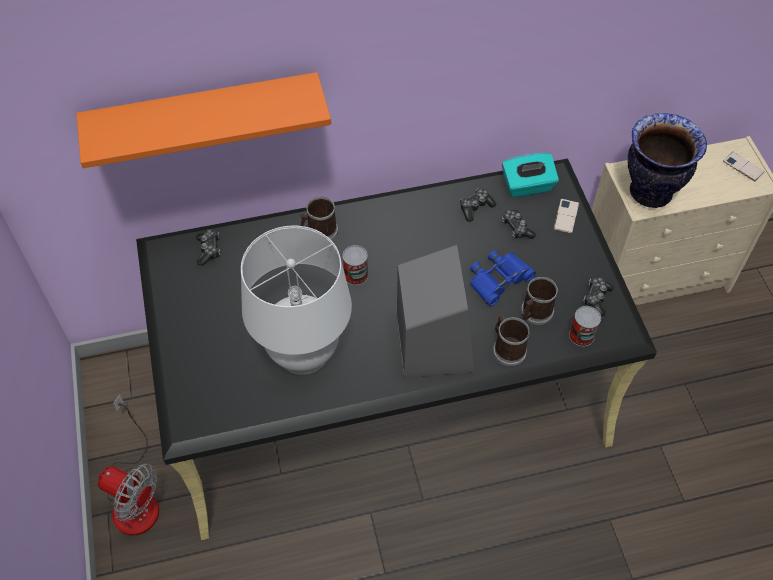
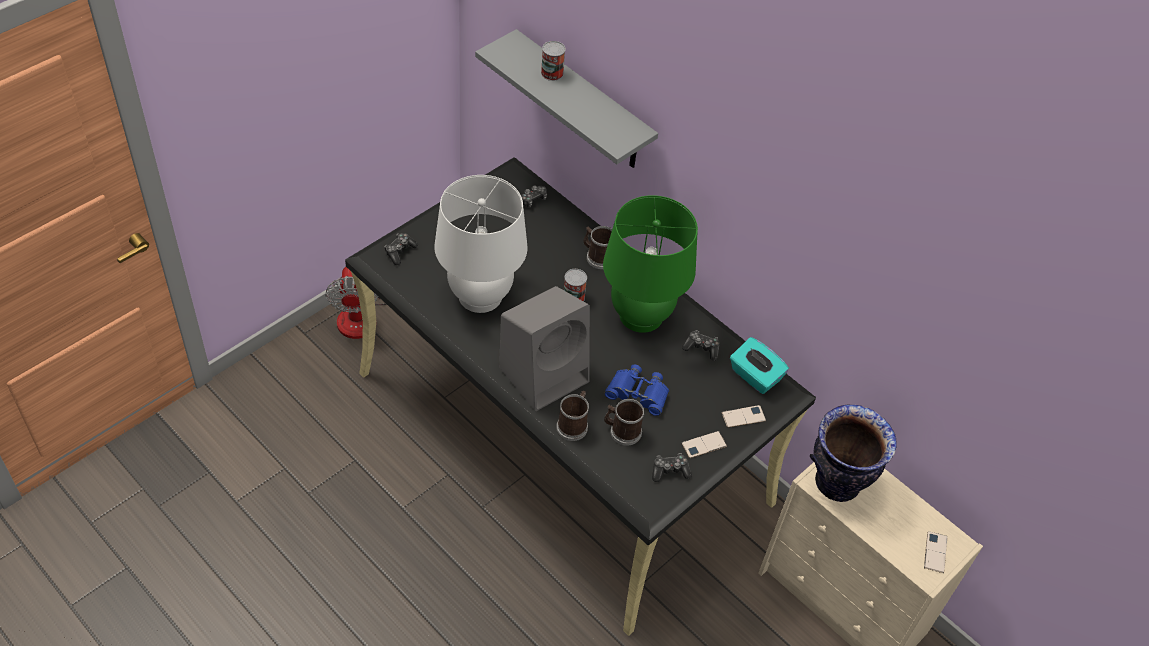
camera: 55 degrees right, 5 degrees down
orange shelf [76,72,331,168] -> grey shelf [475,29,658,168]
game controller [502,210,536,239] -> game controller moved to [384,233,418,265]
can [569,306,601,347] -> can moved to [541,41,566,81]
none -> green table lamp [603,195,698,333]
none -> phone [681,431,727,458]

